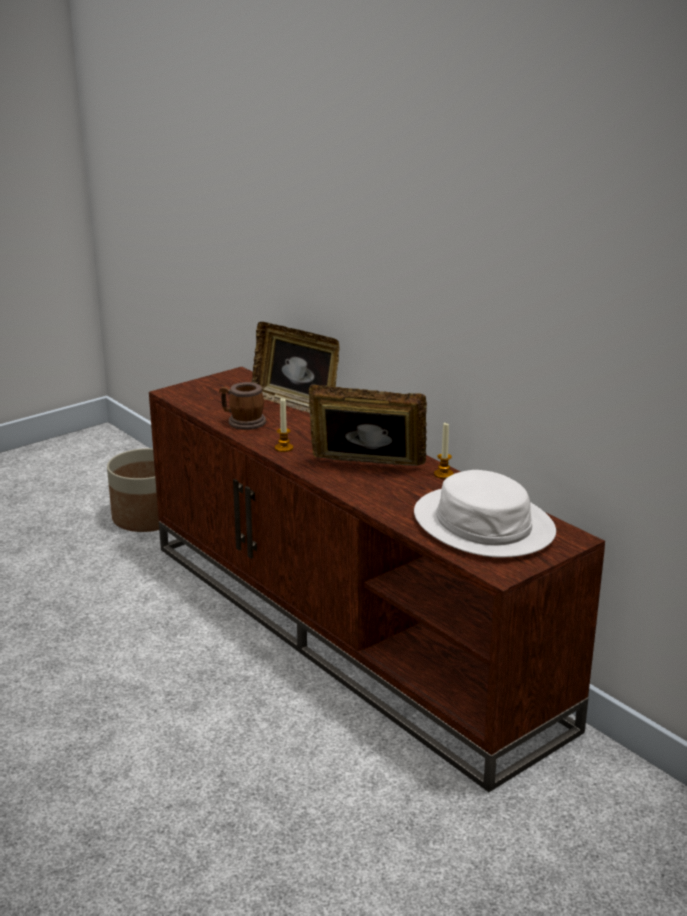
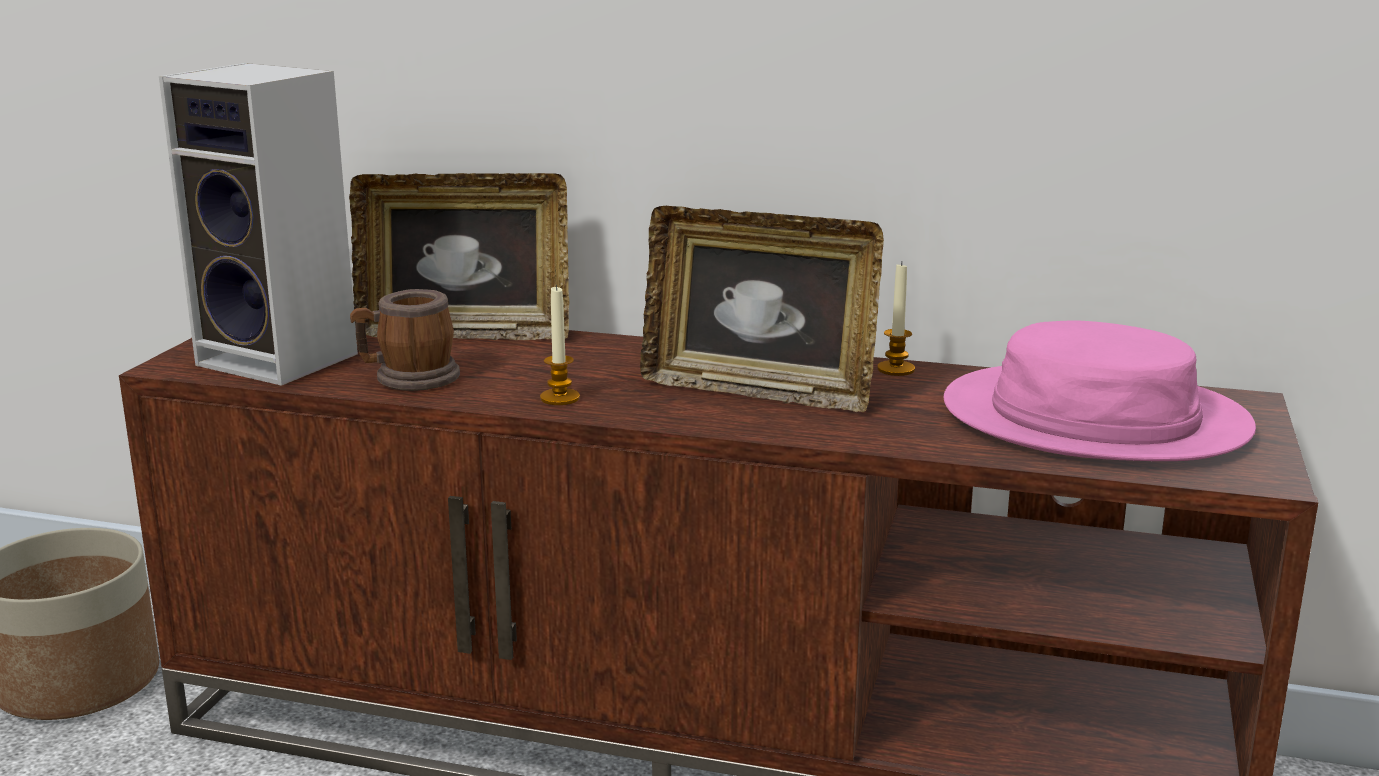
camera: 35 degrees left, 5 degrees down
picture frame [309,384,427,466] -> picture frame turned 135 degrees counterclockwise [640,206,884,412]
white hat [414,470,556,557] -> pink hat [943,320,1256,461]
none -> speaker [159,63,358,386]

